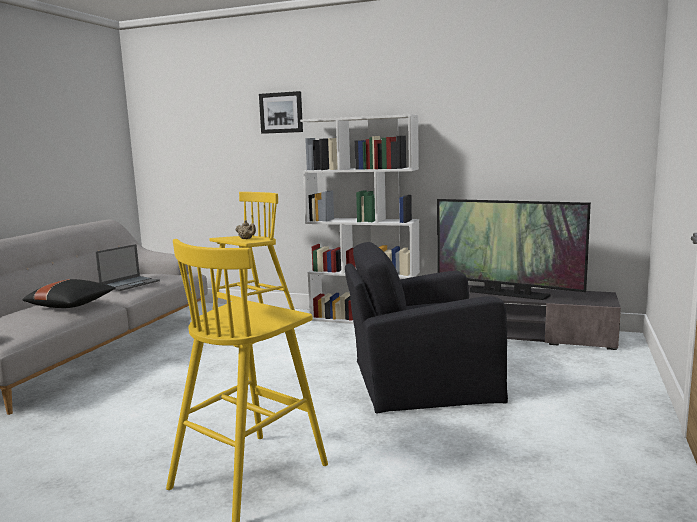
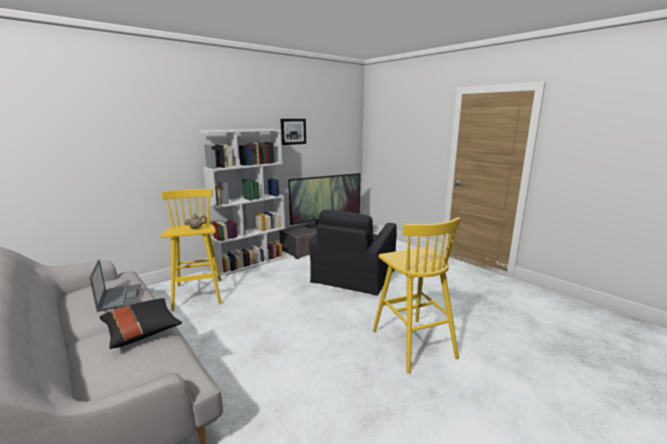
camera: 60 degrees left, 5 degrees up
picture [259,91,303,134] -> picture moved to [280,119,306,145]

